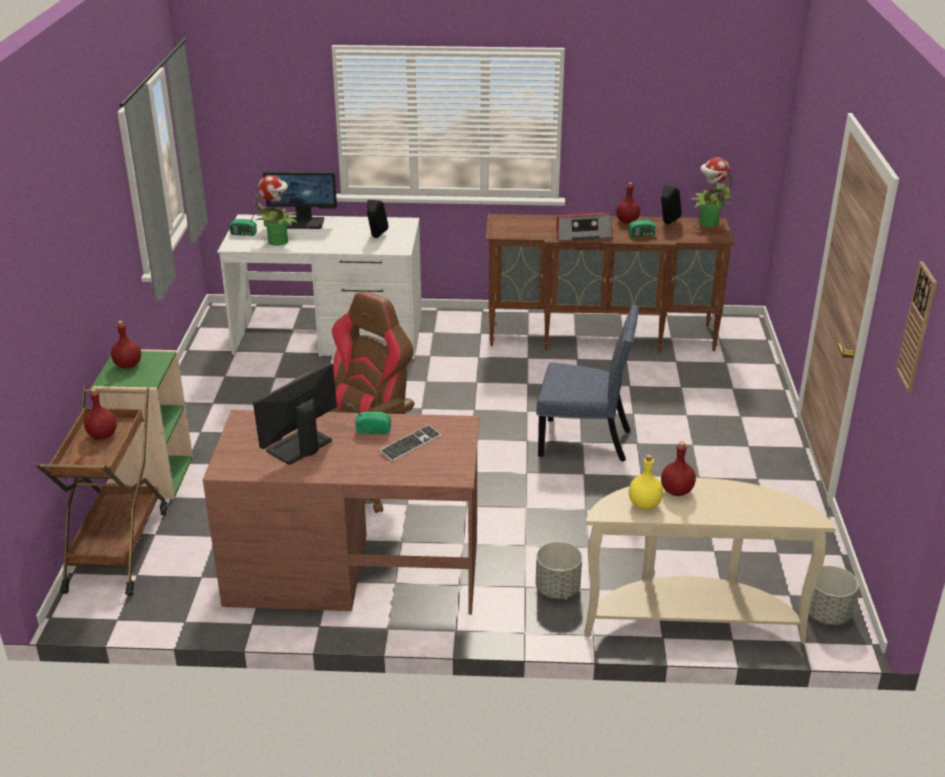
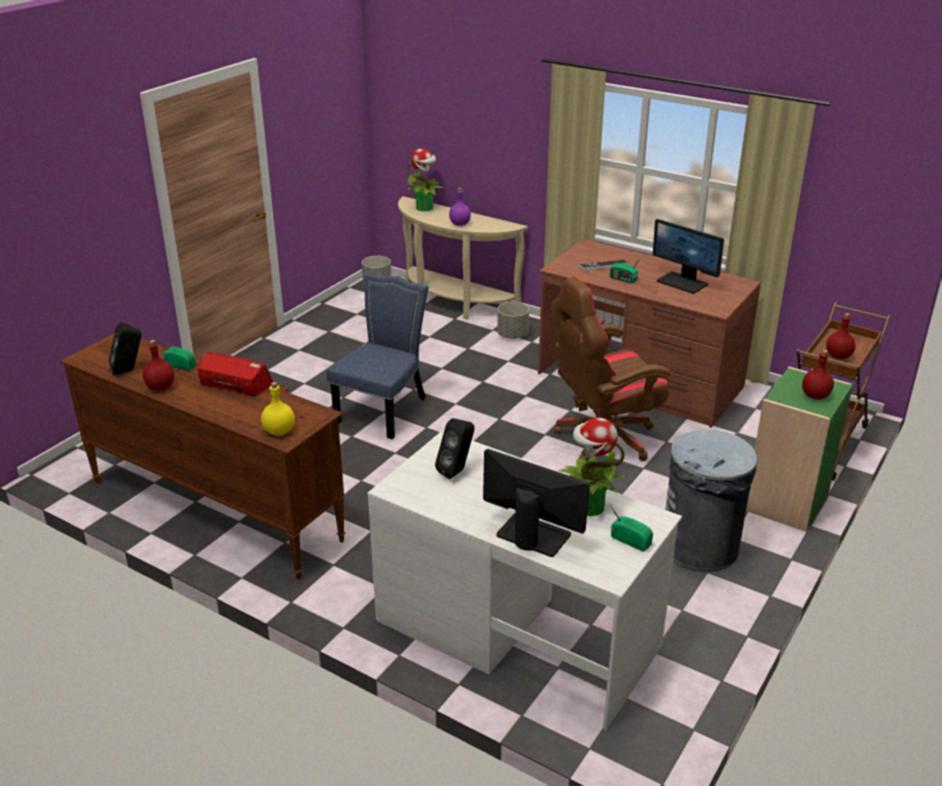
camera: 150 degrees left, 0 degrees up
monitor [253,363,337,465] -> monitor turned 60 degrees clockwise [653,219,724,294]
blue chair [536,305,639,461] -> blue chair turned 75 degrees clockwise [327,272,429,439]
yellow bottle [629,454,663,510] -> yellow bottle moved to [261,382,295,436]
red bottle [661,442,696,496] -> purple bottle [449,188,471,226]
potted plant [689,157,732,227] -> potted plant moved to [406,148,443,211]
wall clock [896,262,937,392] -> none
none -> grey trash can [665,430,758,572]

